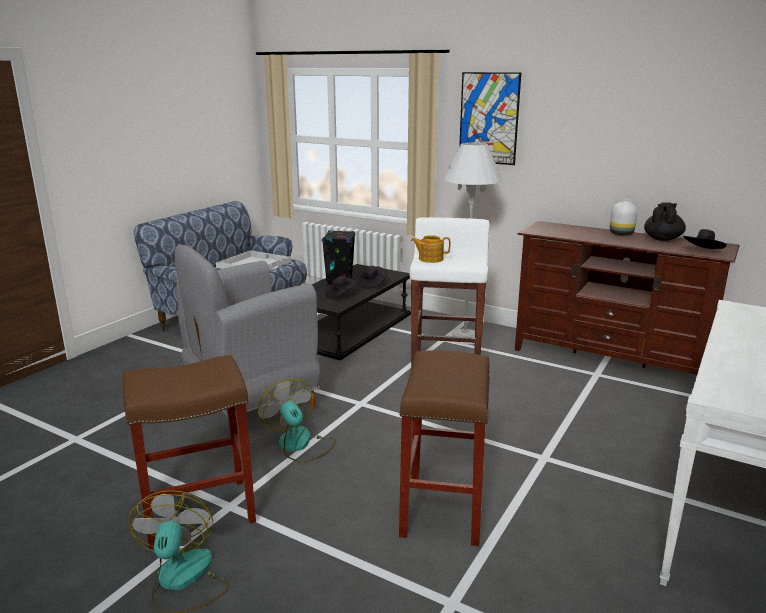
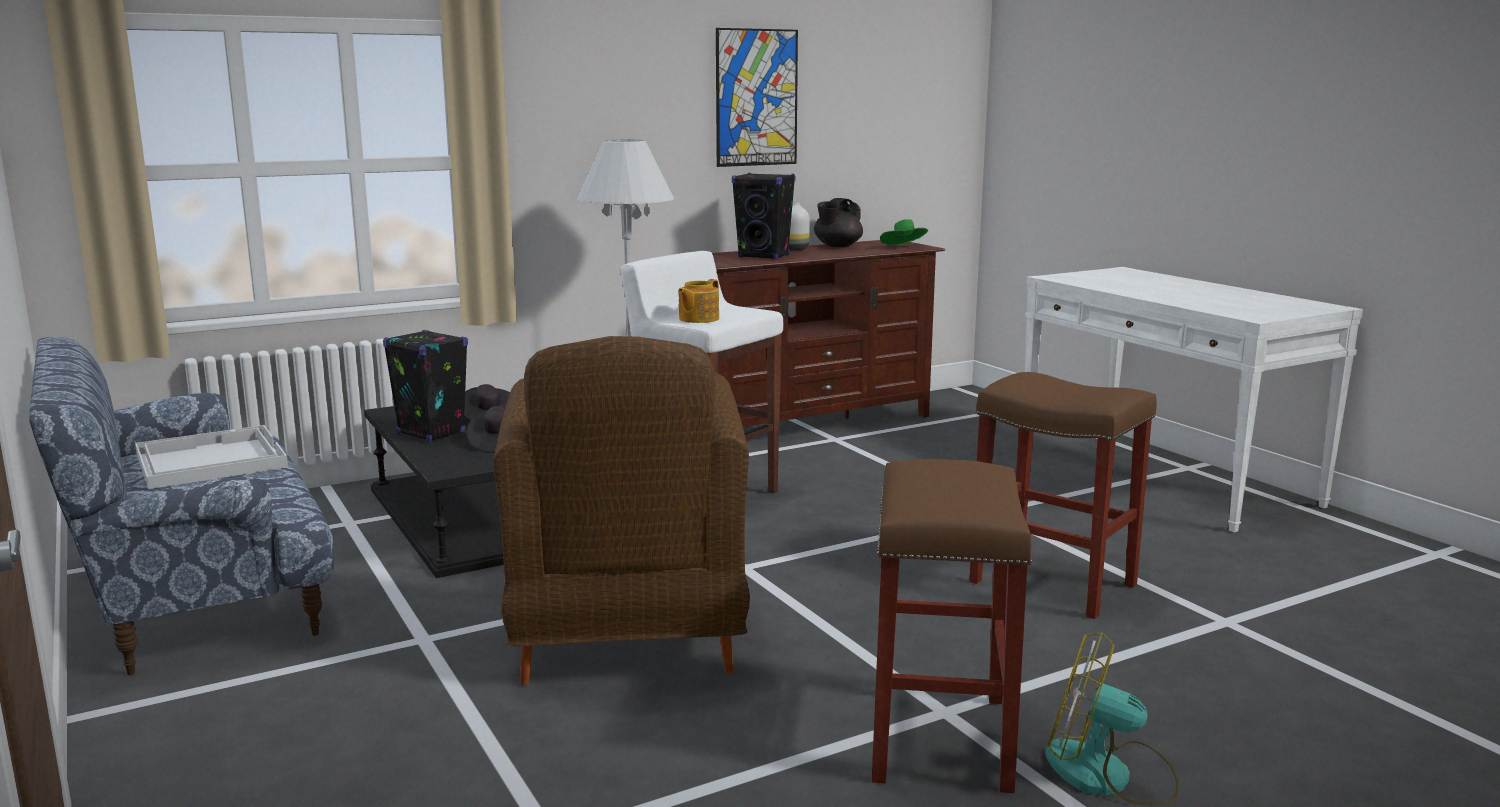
camera: 60 degrees left, 5 degrees down
grey armchair [175,244,321,416] -> brown armchair [493,336,750,685]
fan [257,378,336,463] -> none
picture [459,72,521,165] -> picture moved to [716,28,798,167]
black teapot [644,202,686,241] -> black teapot turned 105 degrees counterclockwise [814,198,863,247]
black hat [683,229,726,249] -> green hat [880,219,928,245]
none -> black speaker [732,173,796,260]

